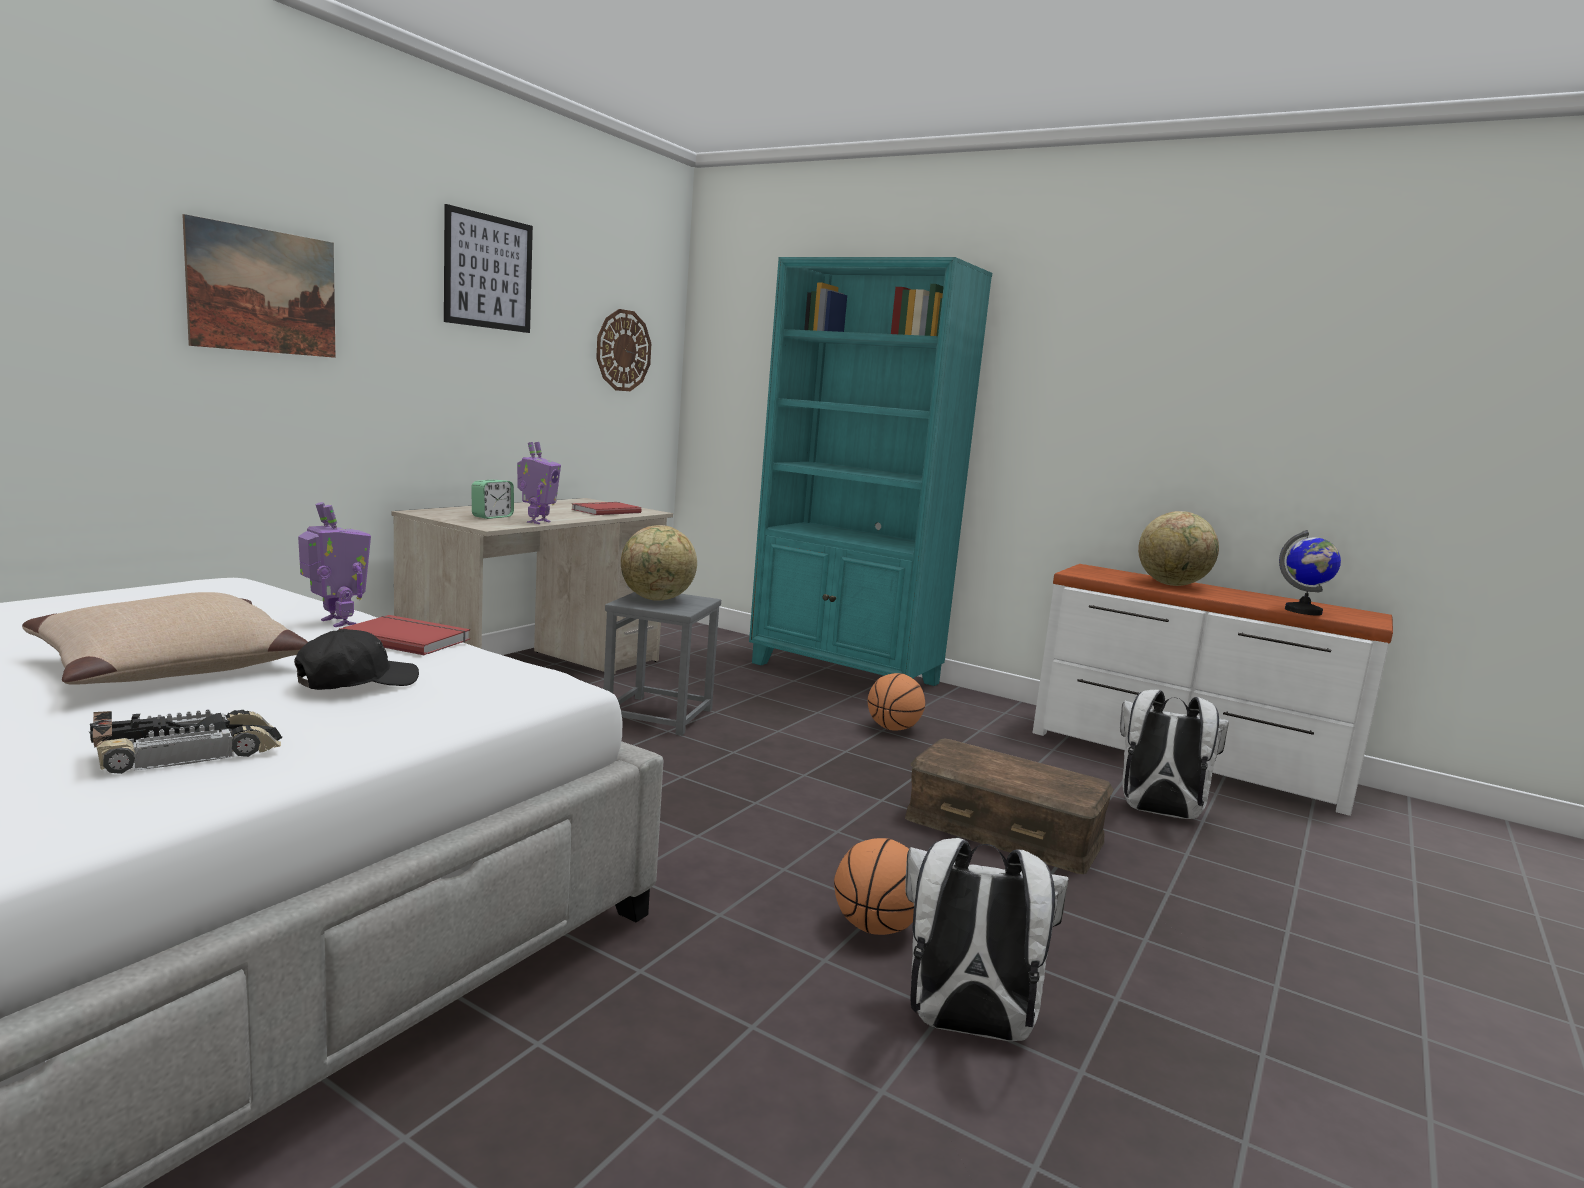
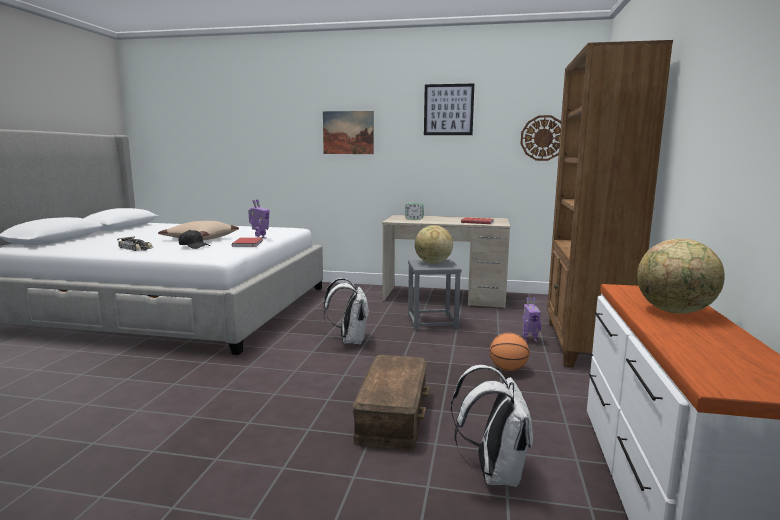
camera: 70 degrees right, 0 degrees up
toy robot [517,442,561,524] -> toy robot moved to [523,297,541,342]
turquoise bookcase [749,257,992,686] -> brown bookcase [547,40,673,367]
basketball [834,838,914,935] -> none
white backpack [905,838,1069,1041] -> white backpack moved to [323,278,369,344]
globe [1279,530,1341,616] -> none

